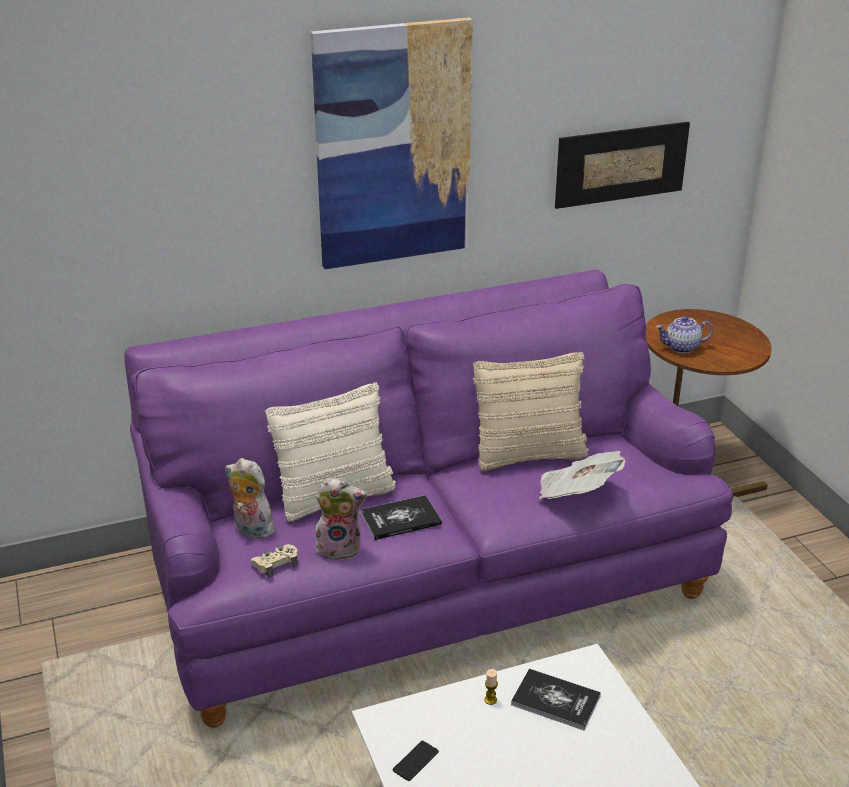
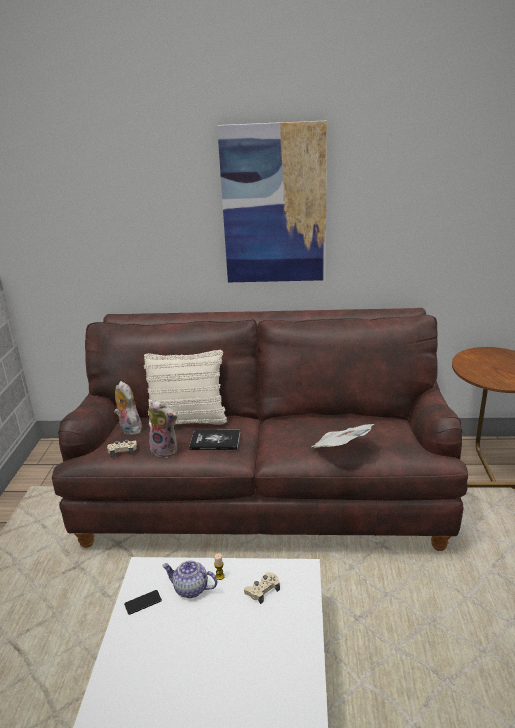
camera: 25 degrees right, 5 degrees down
purple sofa [125,269,734,728] -> brown sofa [51,308,468,551]
beige pillow [473,352,589,471] -> none
book [511,669,601,730] -> beige game controller [244,572,280,604]
picture [555,122,690,209] -> none
teapot [656,316,713,353] -> teapot moved to [162,560,217,598]

